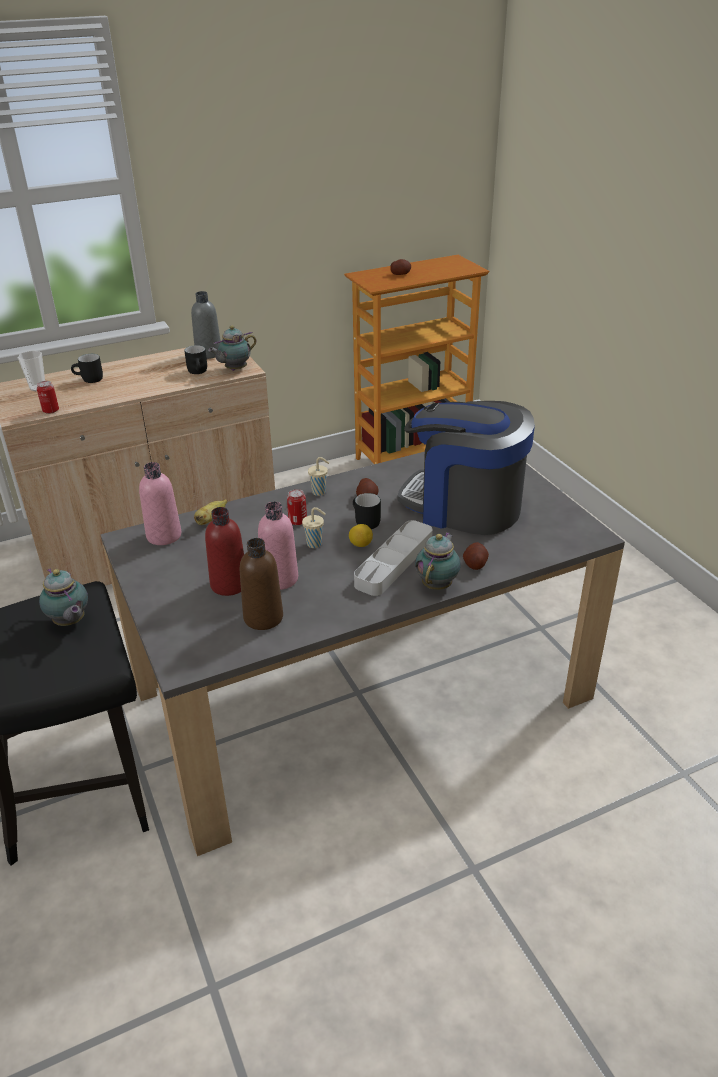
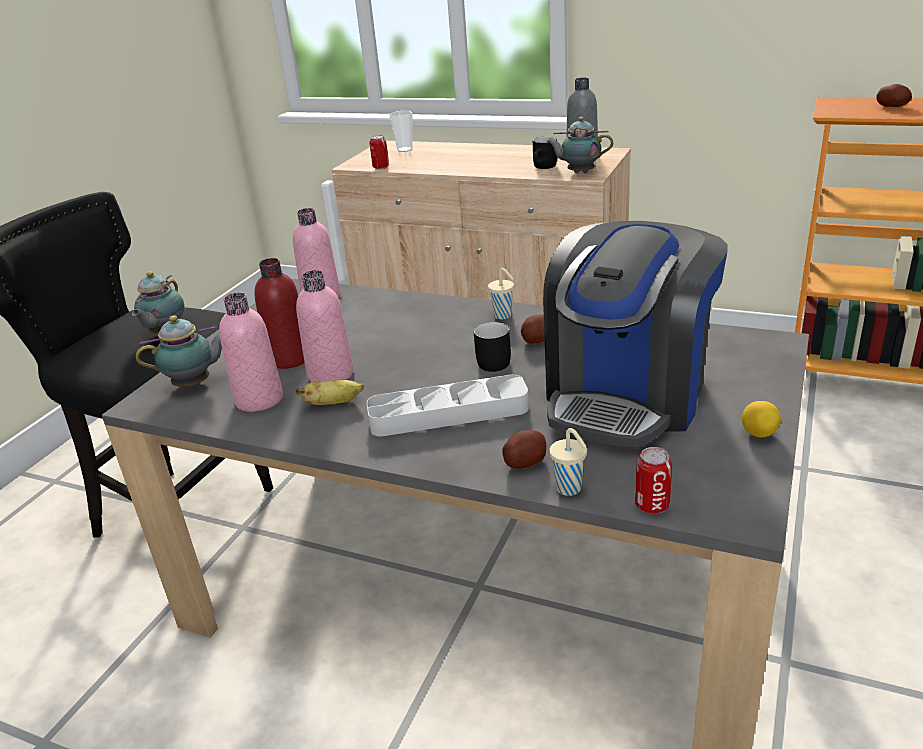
camera: 50 degrees right, 5 degrees down
black mug [71,354,103,383] -> none
banana [194,499,227,525] -> banana moved to [296,380,364,405]
brown bottle [240,538,283,630] -> pink bottle [219,293,283,412]
can [287,489,307,525] -> can moved to [635,447,672,514]
beige cup [302,507,326,548] -> beige cup moved to [549,428,587,496]
lemon [349,524,373,547] -> lemon moved to [742,401,781,437]
coffee machine [398,401,535,535] -> coffee machine turned 135 degrees counterclockwise [543,221,727,448]
teapot [415,532,461,590] -> teapot moved to [136,315,222,387]

